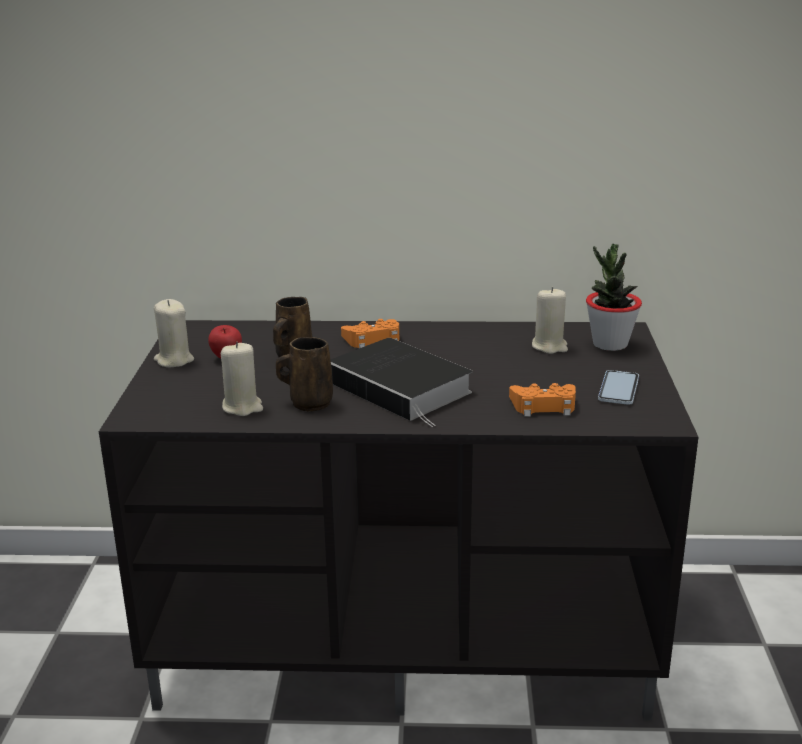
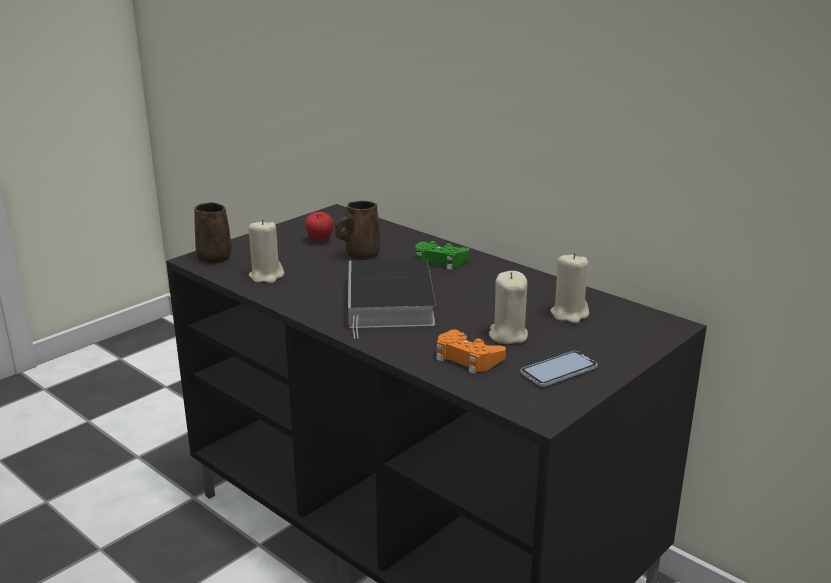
camera: 40 degrees right, 0 degrees up
beige candle [154,299,194,367] -> beige candle moved to [489,271,528,344]
brown mug [276,337,333,412] -> brown mug moved to [194,202,232,263]
orange game controller [341,319,399,348] -> green game controller [415,241,470,270]
potted plant [586,244,642,351] -> none

